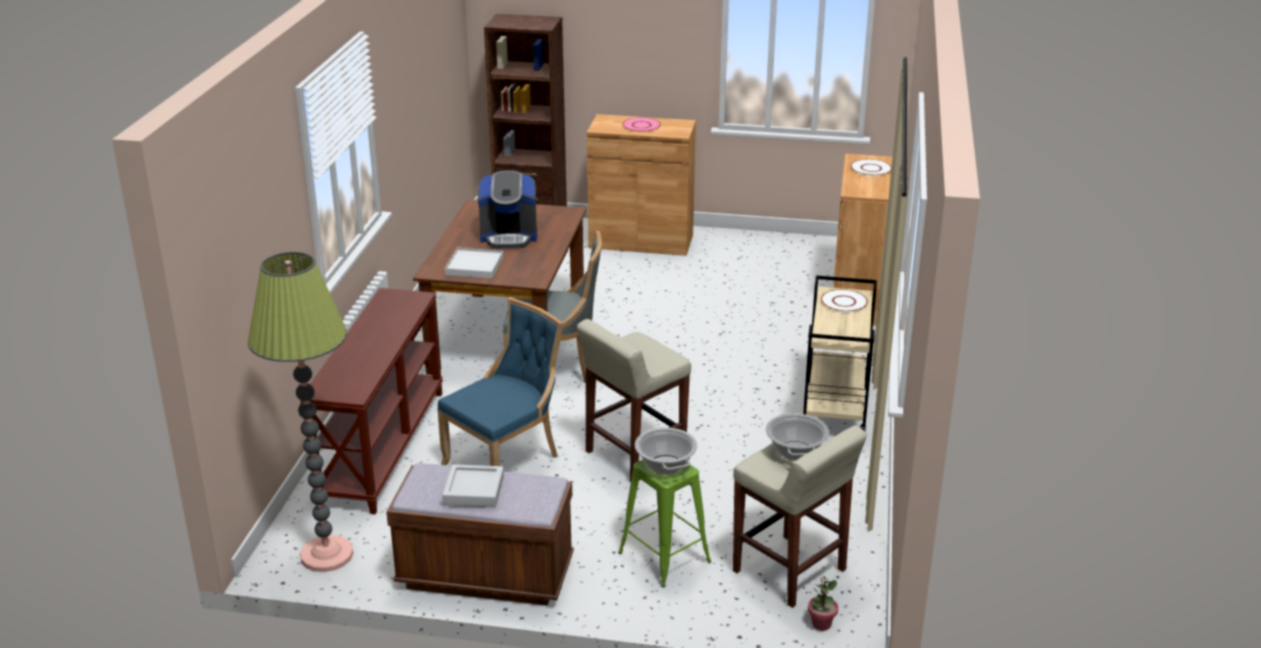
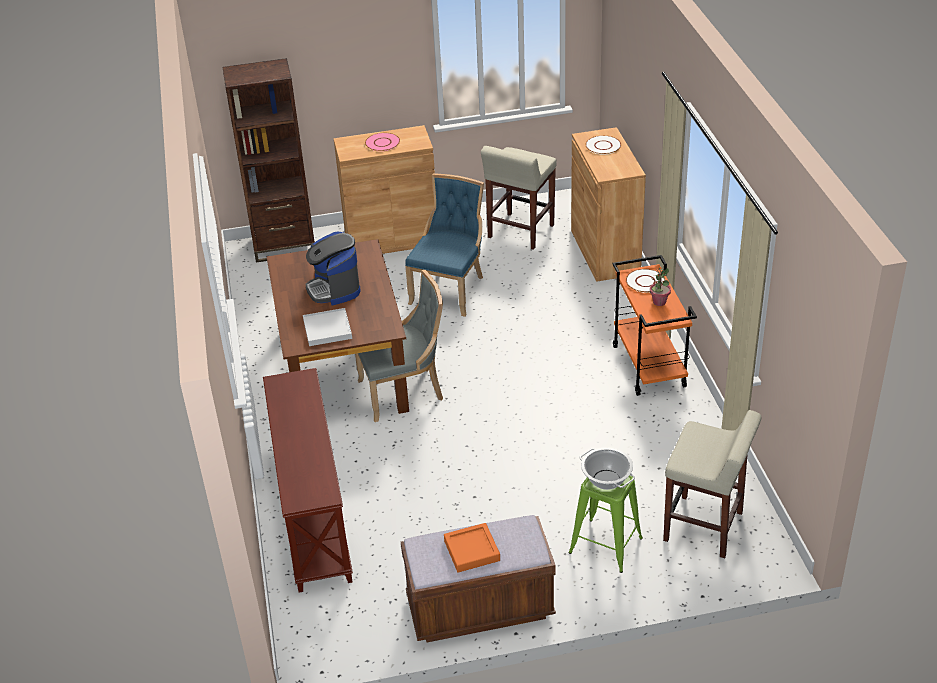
camera: 20 degrees left, 10 degrees up
floor lamp [248,252,353,572] -> none
blue chair [437,298,563,466] -> blue chair moved to [405,173,484,317]
grey tray [442,464,504,507] -> orange tray [444,523,500,573]
coffee machine [478,171,537,248] -> coffee machine turned 90 degrees clockwise [306,232,361,306]
beige stool [577,319,691,483] -> beige stool moved to [481,146,557,250]
cooking pot [766,413,829,461] -> none
beige cart [803,275,877,430] -> orange cart [613,255,697,396]
potted plant [808,576,838,631] -> potted plant moved to [650,268,671,306]

